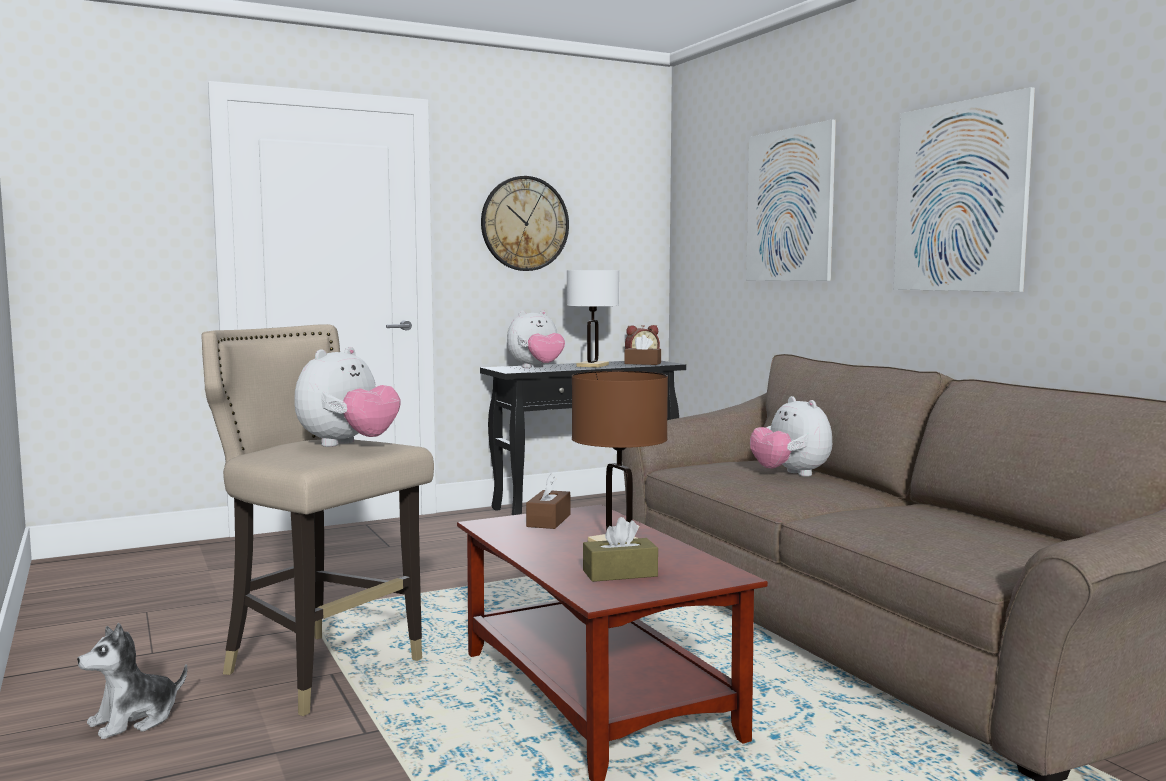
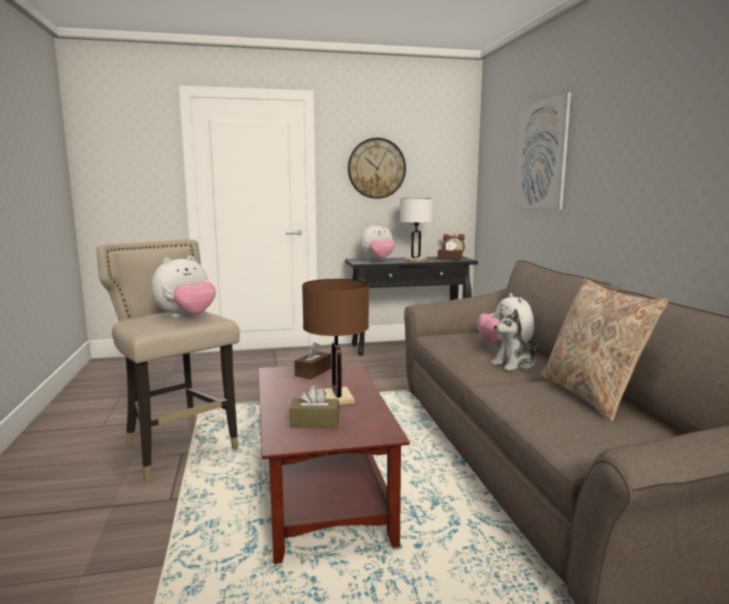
camera: 15 degrees right, 5 degrees up
plush toy [77,623,187,739] -> plush toy moved to [491,309,538,371]
picture [894,87,1035,292] -> none
none -> beige pillow [541,278,668,422]

